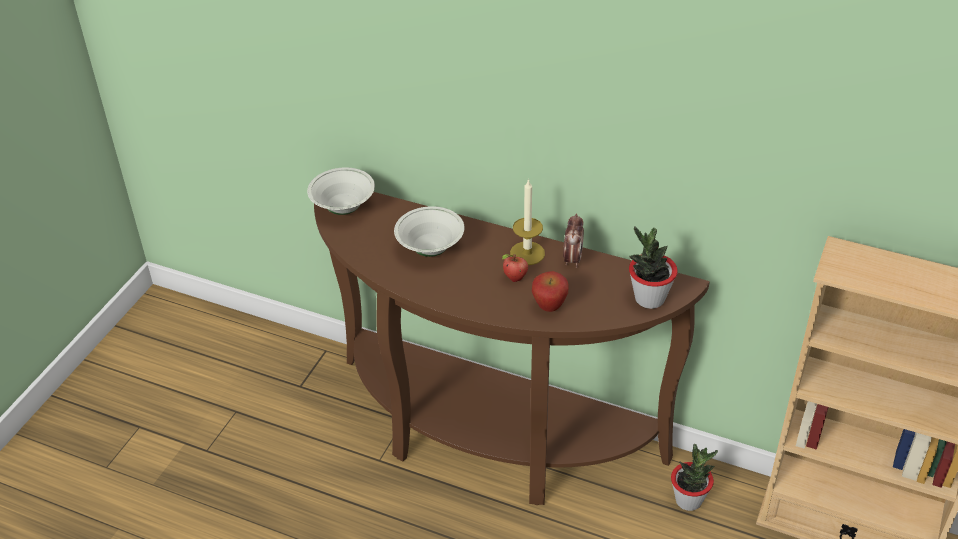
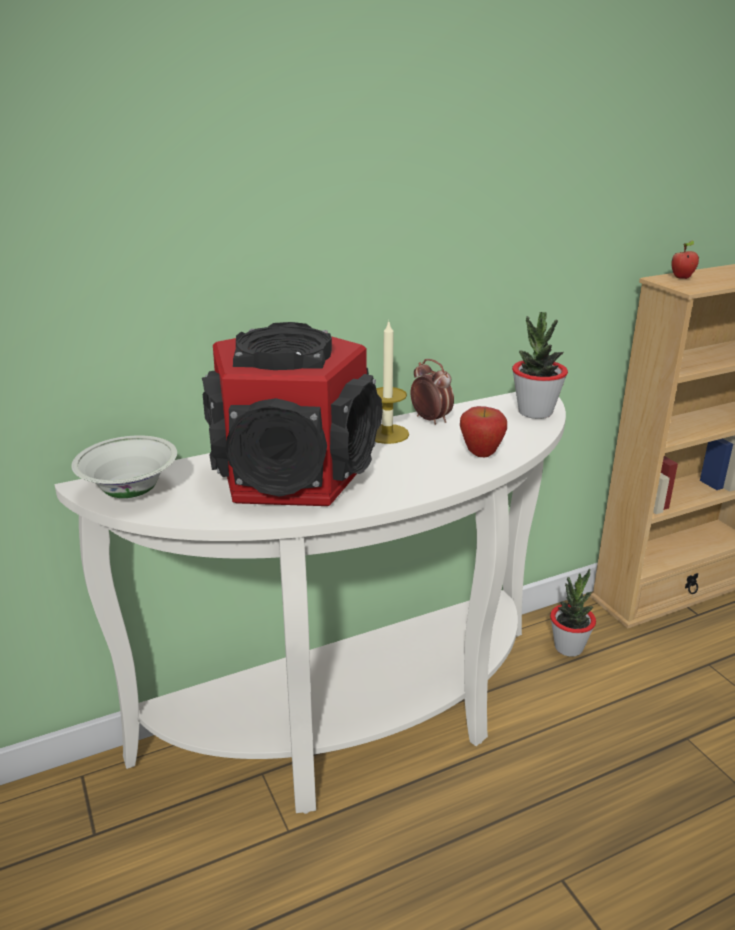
camera: 50 degrees left, 15 degrees down
brown console table [314,192,710,505] -> white console table [54,392,566,814]
white bowl [394,206,465,257] -> speaker [202,322,383,506]
apple [502,254,528,282] -> apple moved to [671,240,699,279]

